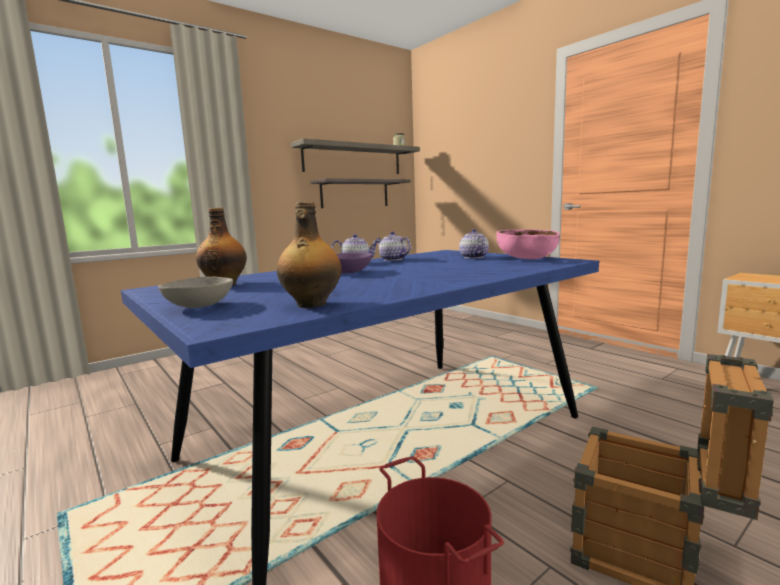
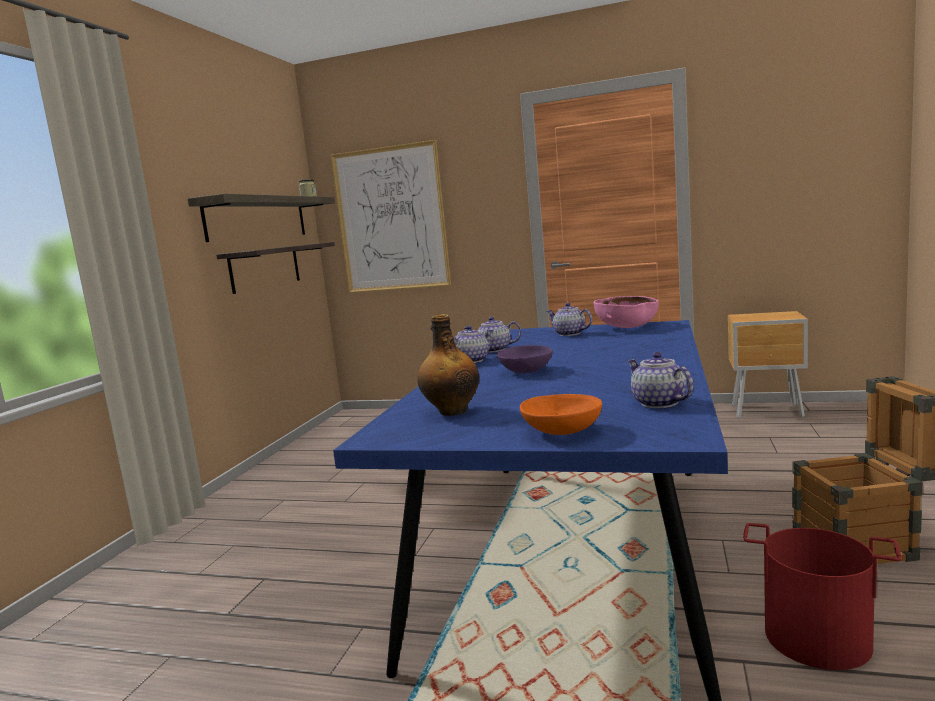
camera: 35 degrees left, 0 degrees up
grey bowl [158,277,233,308] -> orange bowl [520,394,602,435]
bottle [277,202,341,308] -> teapot [627,352,693,408]
none -> picture [331,140,451,293]

